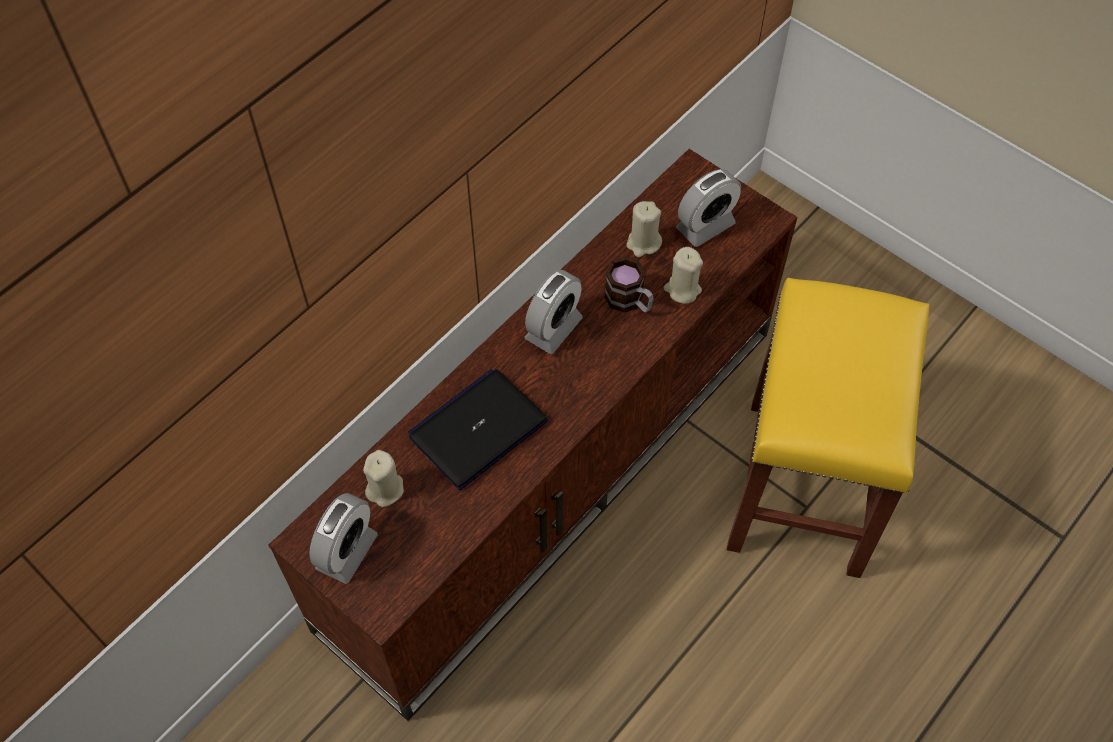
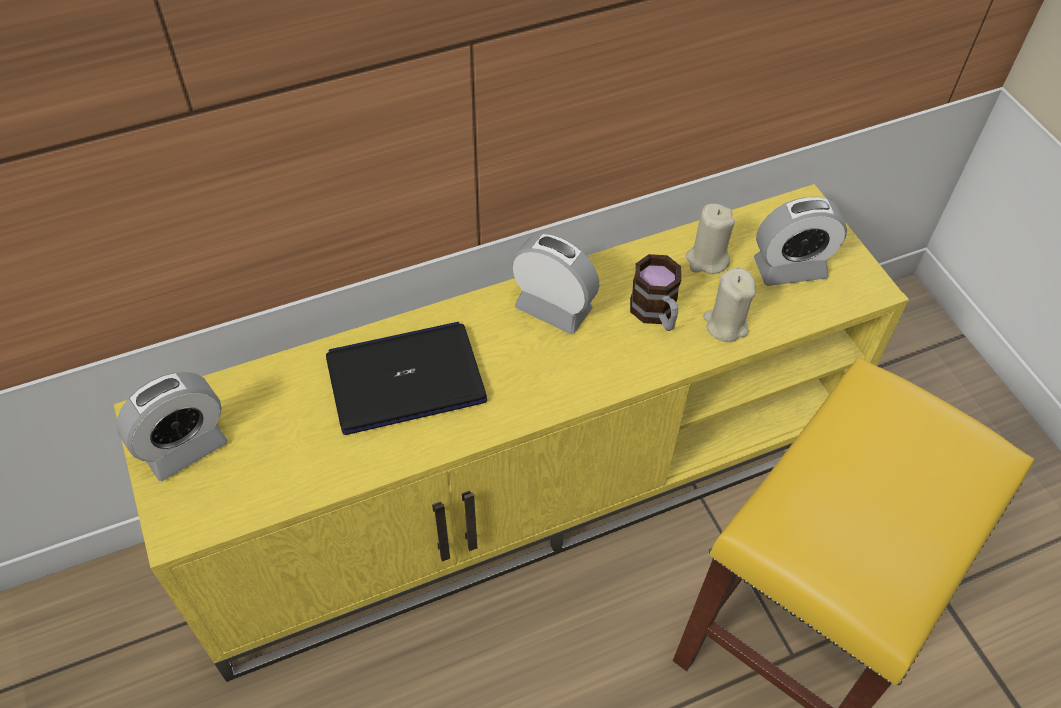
camera: 25 degrees right, 5 degrees down
brown tv stand [269,149,798,721] -> yellow tv stand [114,184,909,682]
beige candle [363,450,404,507] -> none
alarm clock [525,270,583,354] -> alarm clock turned 120 degrees counterclockwise [512,234,599,334]

